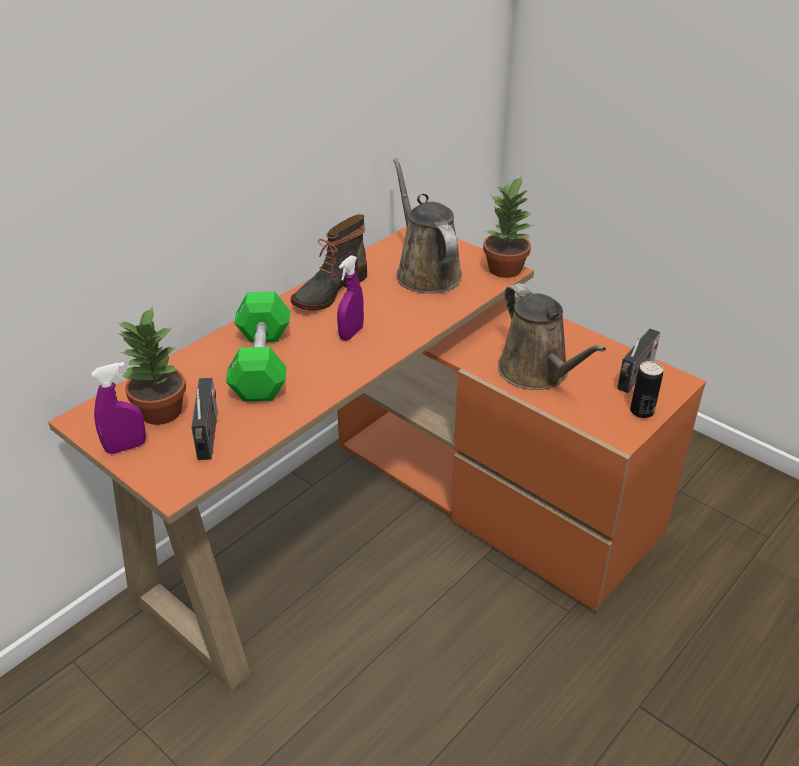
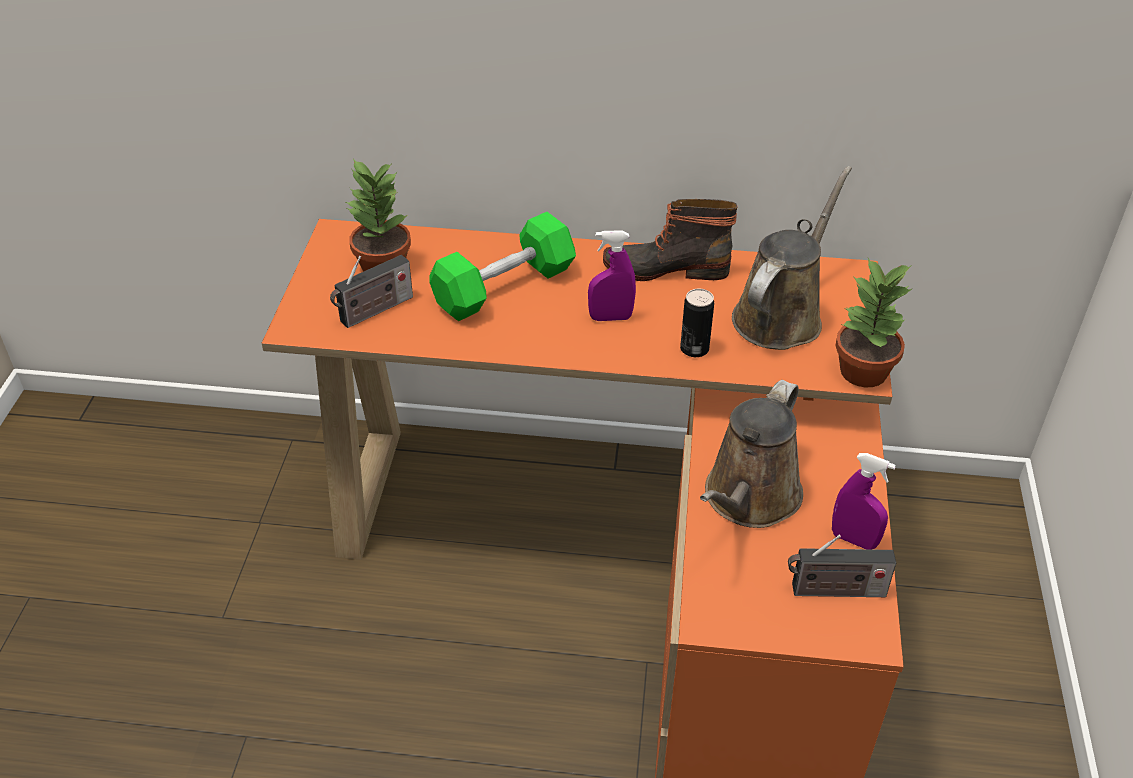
camera: 55 degrees right, 5 degrees up
purple spray bottle [91,362,146,454] -> purple spray bottle moved to [832,453,896,550]
can [630,361,663,418] -> can moved to [680,289,714,357]

